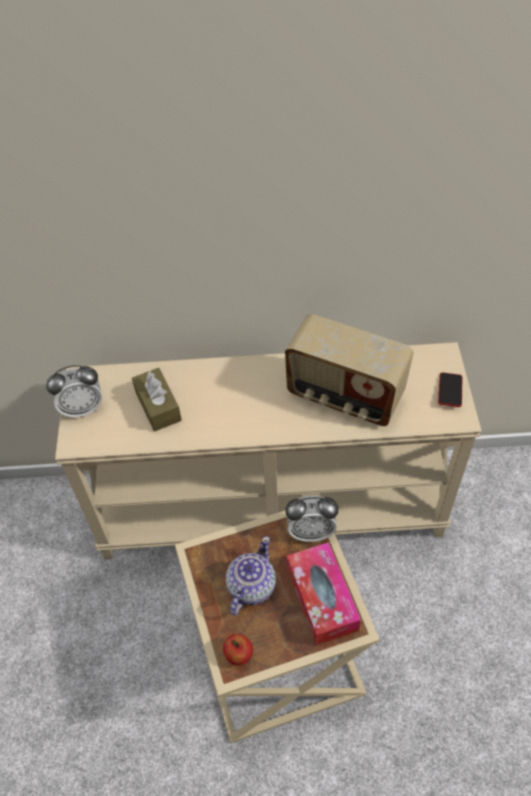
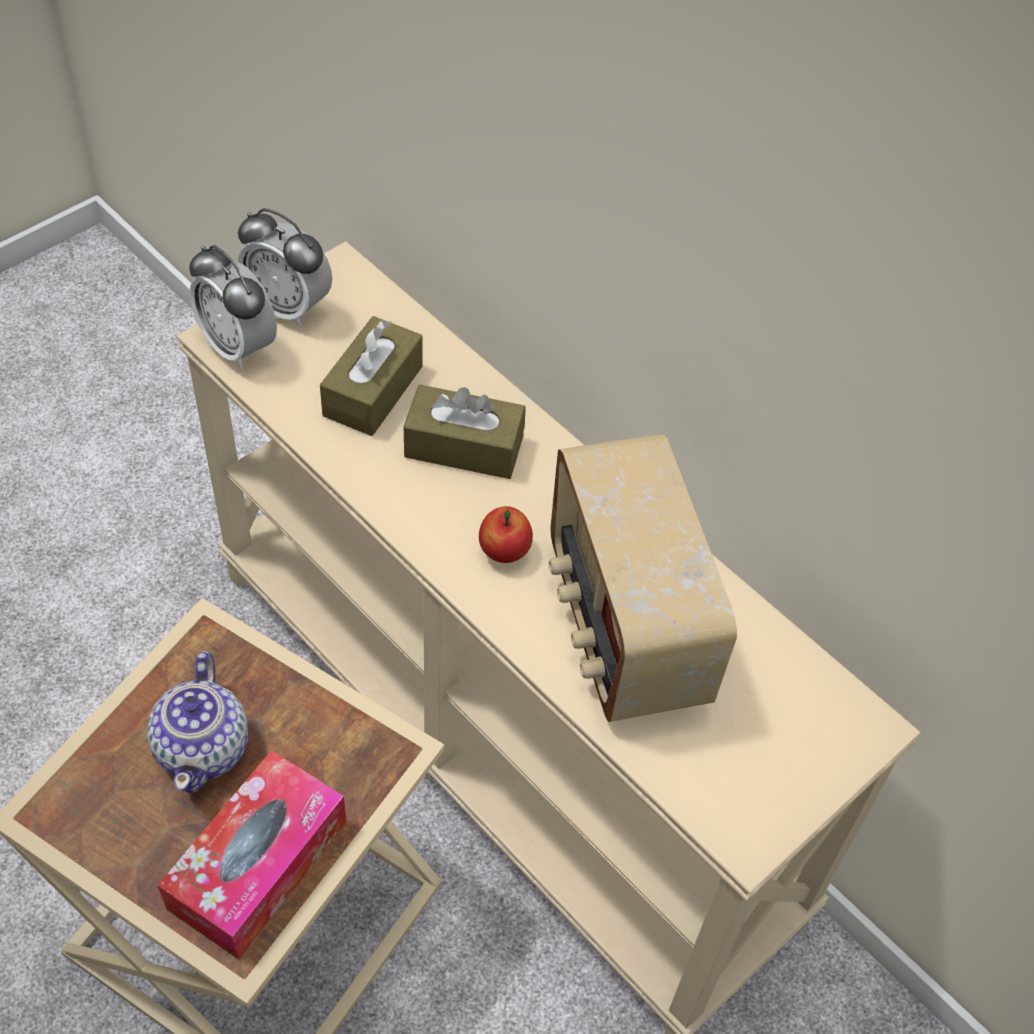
camera: 45 degrees right, 0 degrees up
apple [223,634,253,665] -> apple moved to [479,506,533,563]
teapot [226,536,276,616] -> teapot turned 105 degrees clockwise [147,651,248,793]
alarm clock [285,496,339,542] -> alarm clock moved to [189,245,277,369]
phone [438,372,463,407] -> none
none -> brown tissue box [404,385,526,479]

